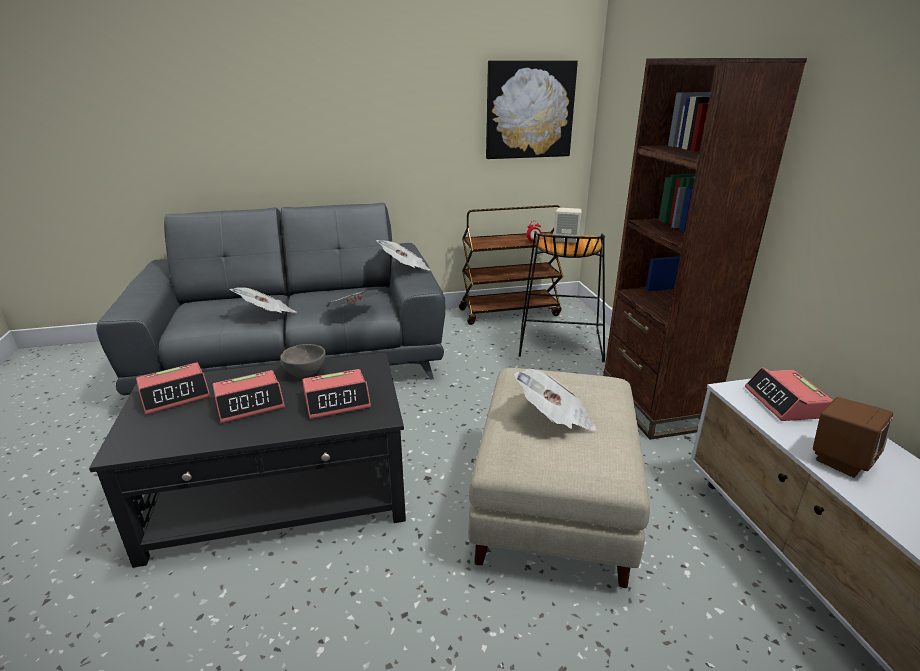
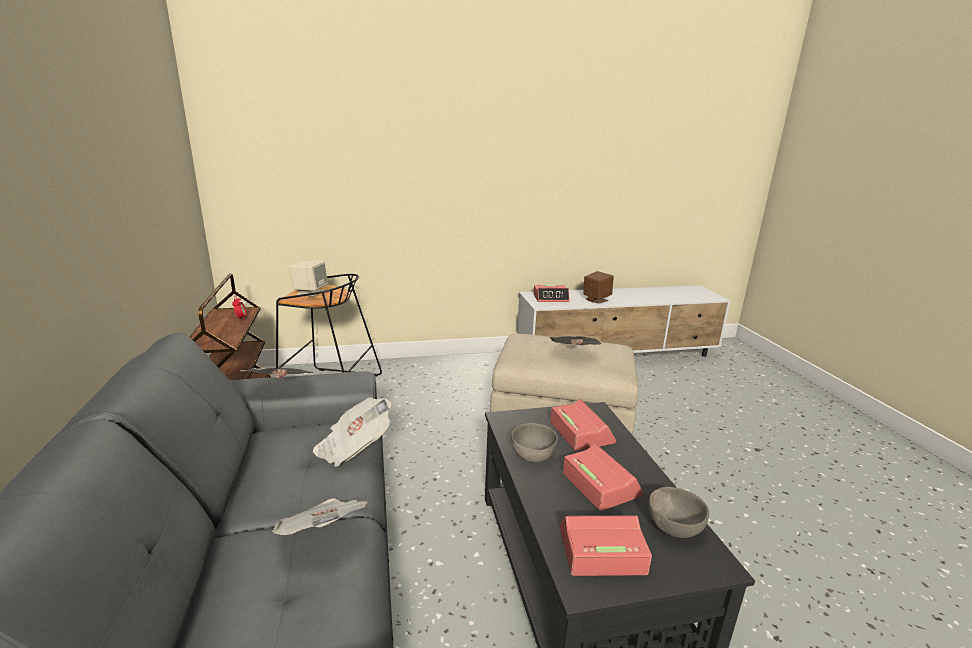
camera: 90 degrees left, 5 degrees down
alarm clock [136,362,210,415] -> alarm clock turned 60 degrees counterclockwise [560,516,652,576]
picture [486,60,578,159] -> none
brown bookcase [603,58,807,440] -> none
none -> grey bowl [649,487,709,538]

